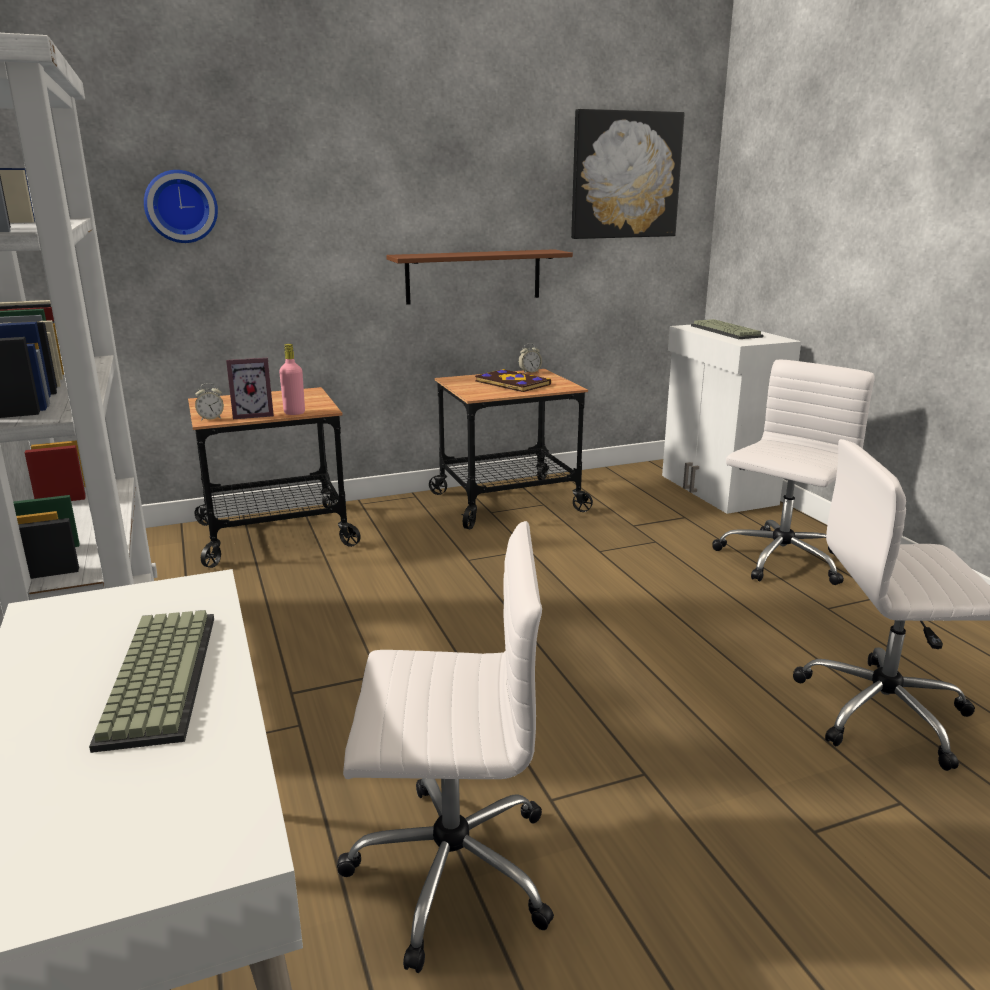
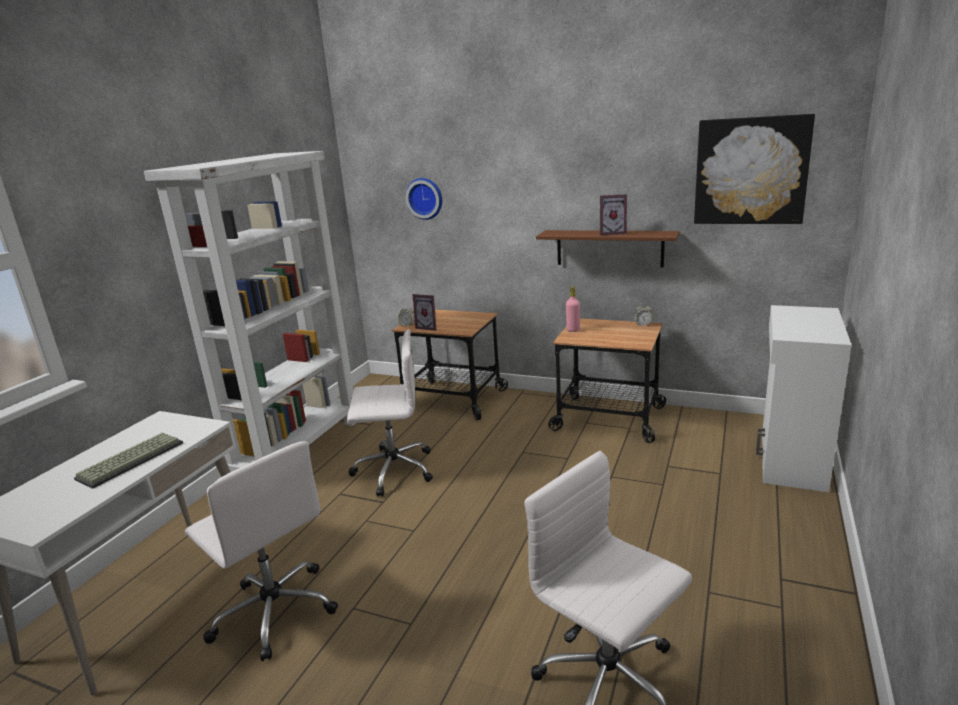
camera: 45 degrees right, 0 degrees up
pink bottle [279,344,305,415] -> pink bottle moved to [566,287,580,332]
book [475,369,551,392] -> none
keyboard [691,319,763,339] -> none
white office chair [712,359,875,585] -> white office chair moved to [347,329,433,497]
none -> picture frame [600,194,627,235]

